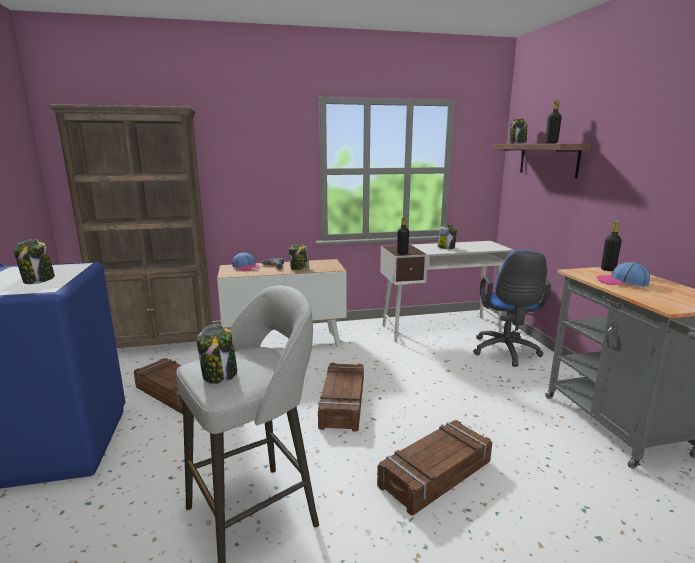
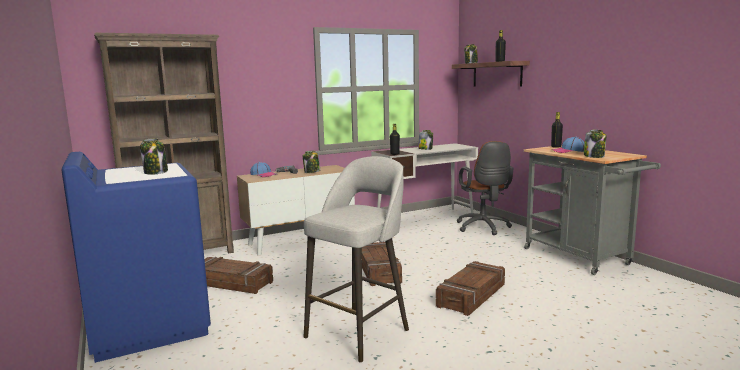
camera: 15 degrees left, 5 degrees down
jar [197,324,237,384] -> jar moved to [584,130,606,158]
blue office chair [473,250,551,367] -> brown office chair [457,141,513,235]

